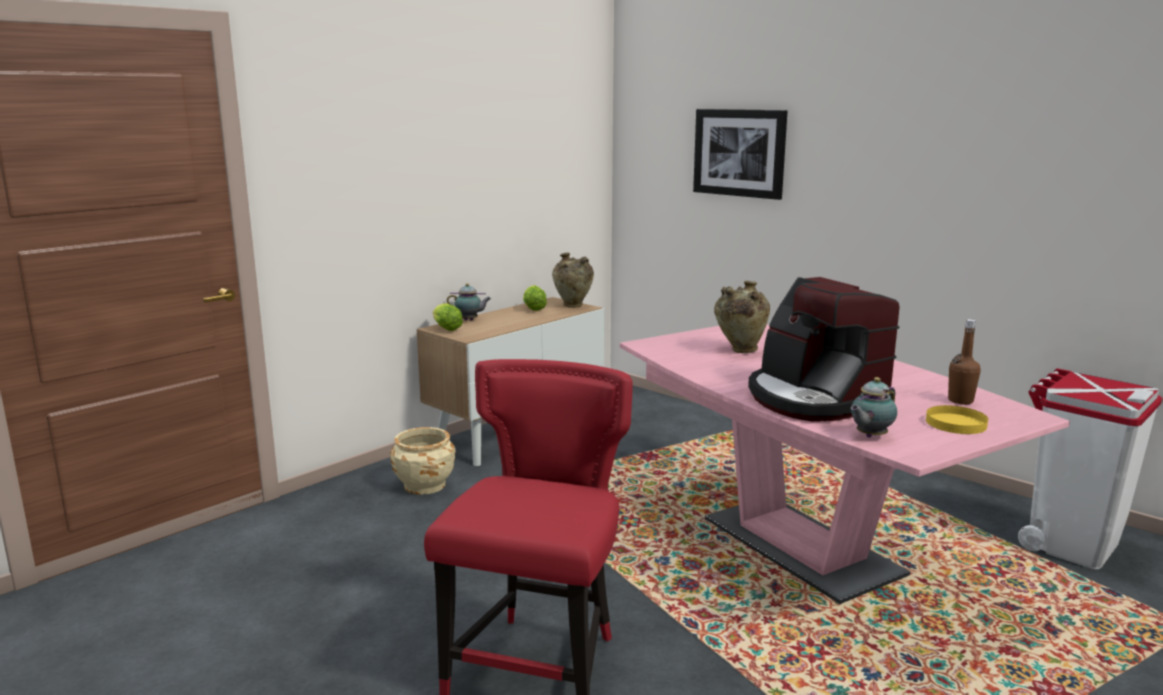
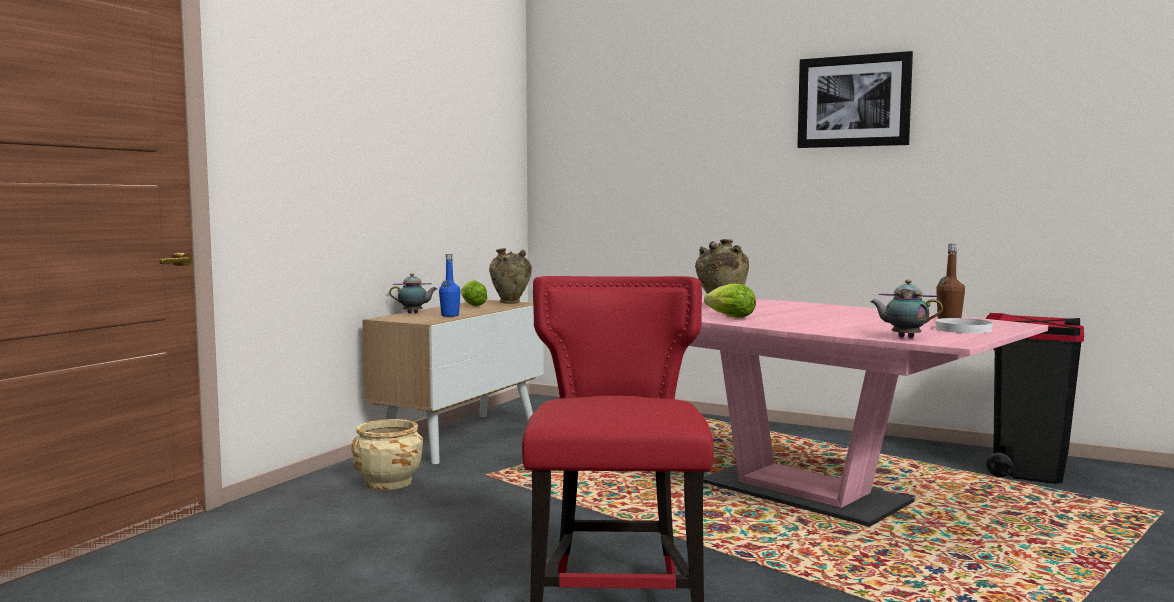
camera: 15 degrees left, 10 degrees down
lettuce [433,303,463,331] -> lettuce moved to [704,284,756,318]
picture [693,109,788,200] -> picture moved to [797,51,913,148]
coffee machine [748,277,900,421] -> none
teapot [851,377,897,437] -> teapot turned 75 degrees clockwise [870,280,943,338]
yellow plate [926,405,988,434] -> white plate [935,318,992,333]
white trash can [1018,368,1162,569] -> black trash can [985,313,1084,484]
none -> blue bottle [439,254,461,317]

